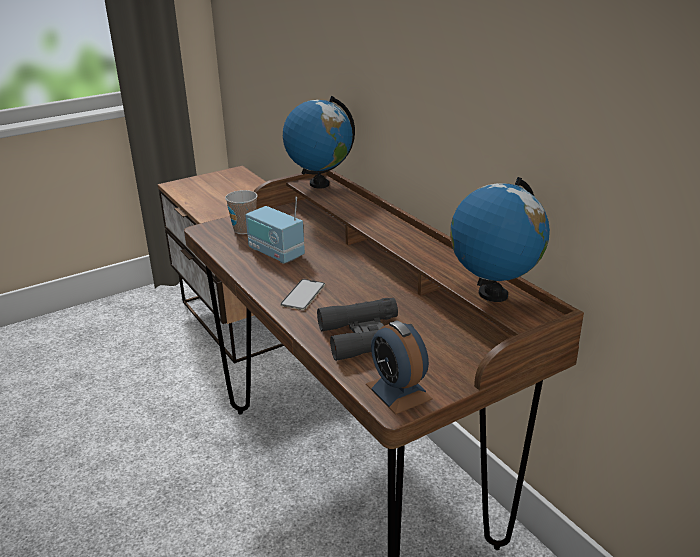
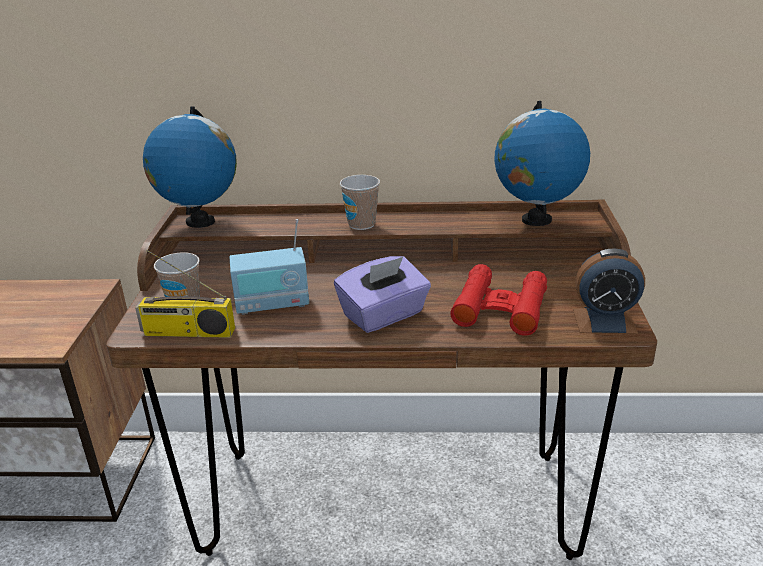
camera: 55 degrees left, 0 degrees up
phone [280,279,325,310] -> purple tissue box [334,256,431,333]
black binoculars [317,298,414,361] -> red binoculars [450,264,547,336]
none -> radio [135,250,235,338]
none -> cup [340,175,380,230]

